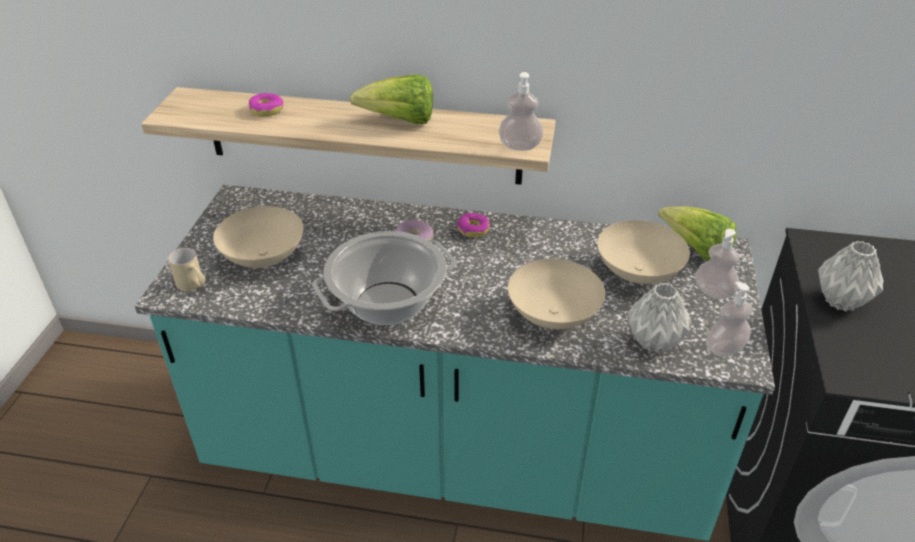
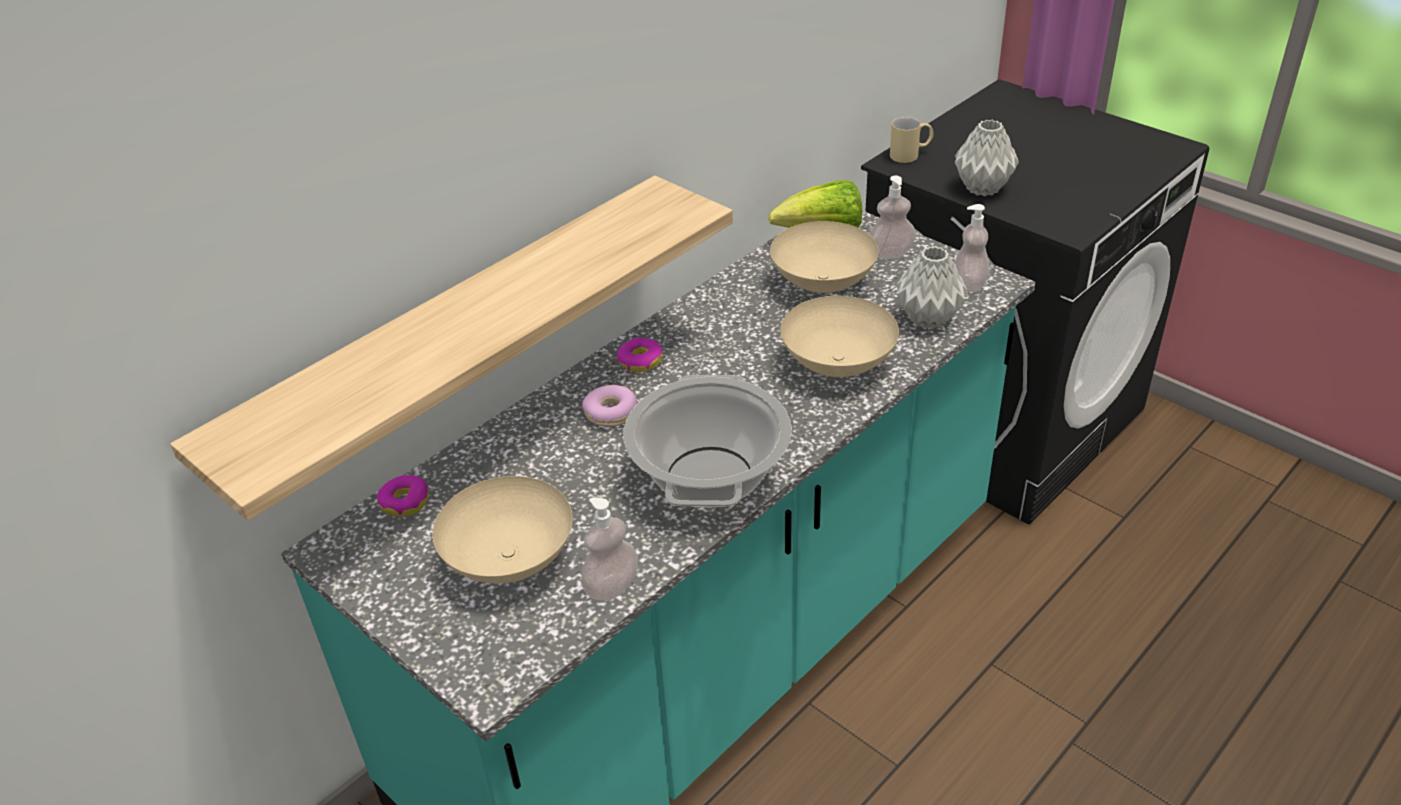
camera: 55 degrees left, 0 degrees up
beige mug [168,248,206,291] -> beige mug moved to [890,117,934,163]
donut [249,93,283,116] -> donut moved to [377,475,429,517]
lettuce [349,74,433,124] -> none
soap dispenser [499,72,544,151] -> soap dispenser moved to [581,498,638,601]

